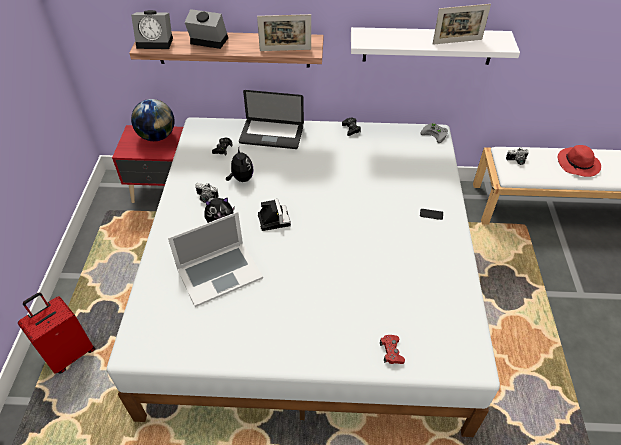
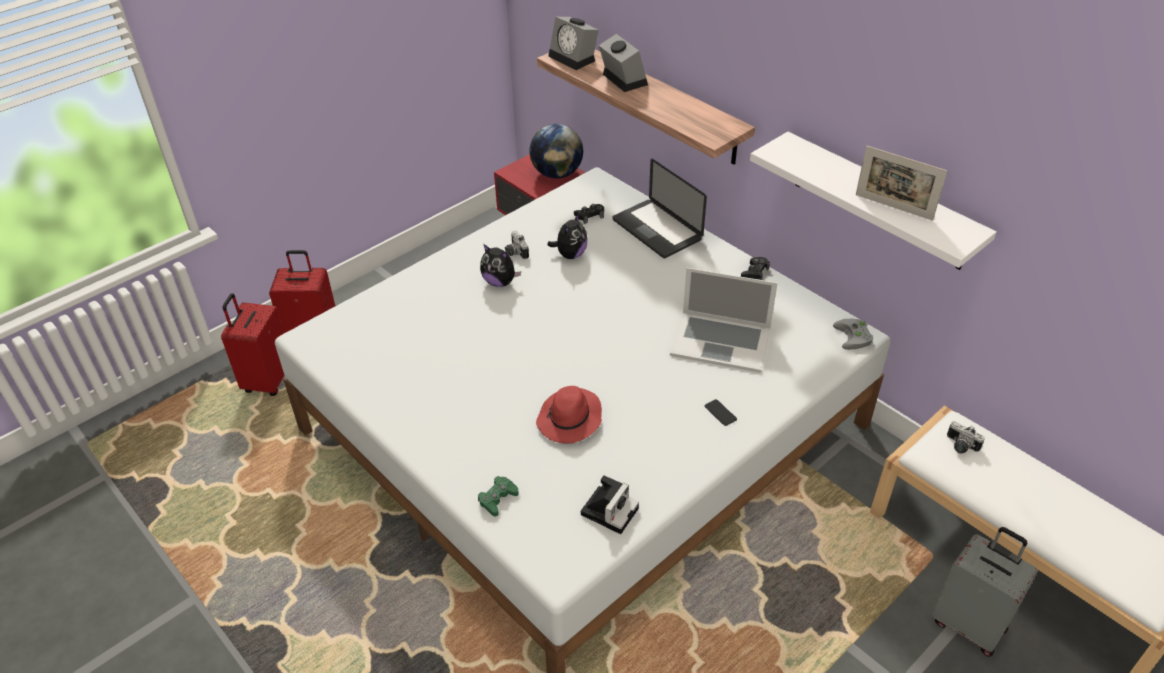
camera: 45 degrees right, 5 degrees down
laptop [168,212,263,307] -> laptop moved to [670,268,778,373]
picture frame [257,14,311,51] -> none
camera [258,199,291,231] -> camera moved to [581,475,639,534]
red game controller [380,335,405,364] -> green game controller [478,476,519,516]
red hat [558,145,601,177] -> red hat moved to [536,386,602,444]
none -> red suitcase [221,293,285,396]
none -> grey suitcase [932,527,1038,657]

